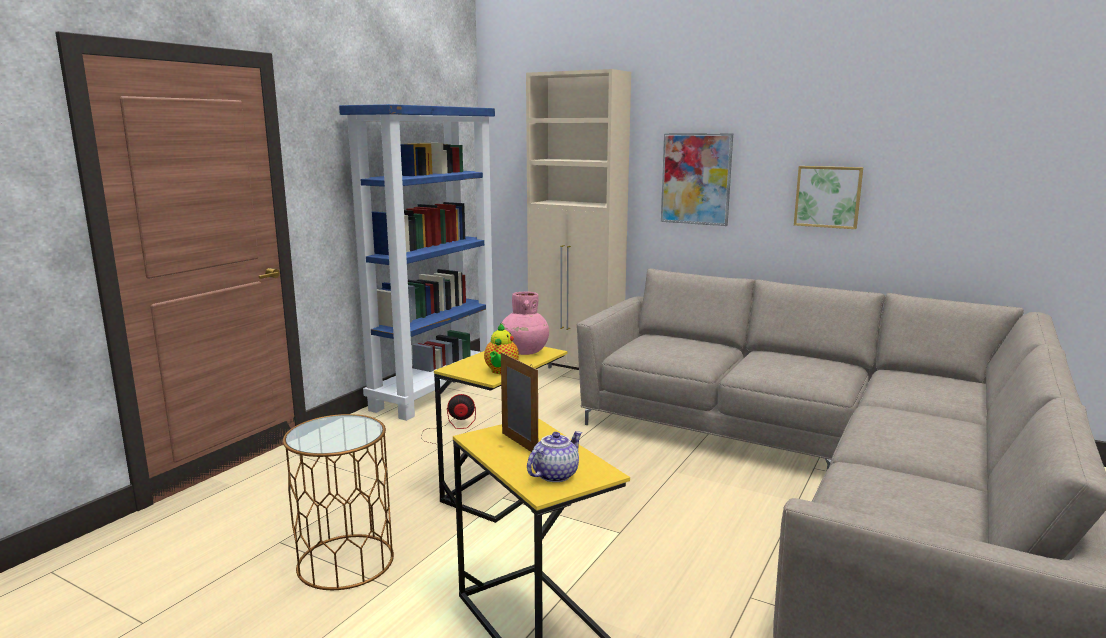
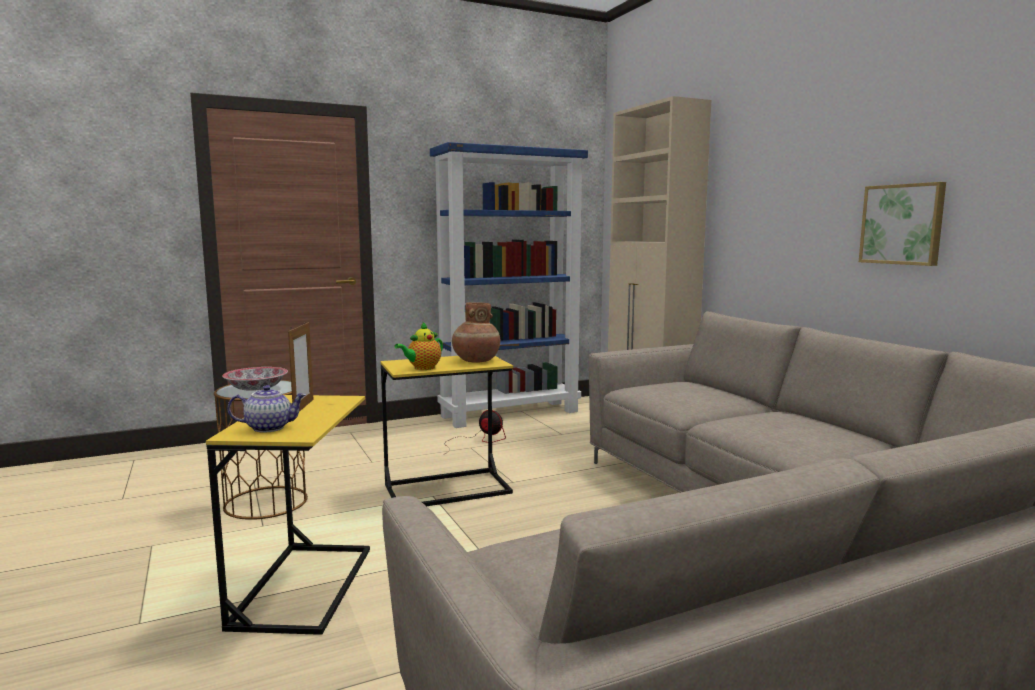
camera: 35 degrees right, 5 degrees down
pink vase [501,292,549,355] -> brown vase [452,302,500,363]
picture [661,133,733,226] -> none
none -> bowl [222,367,288,391]

